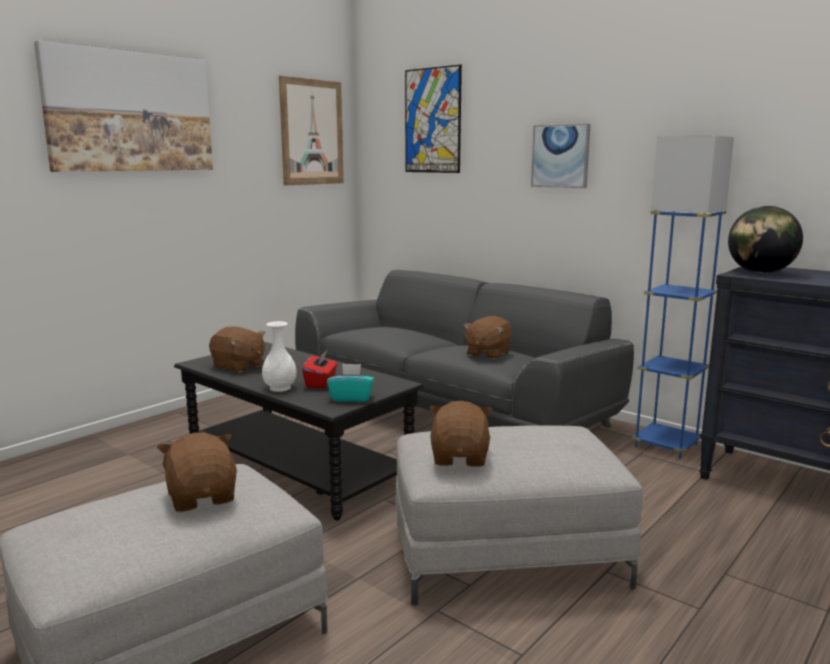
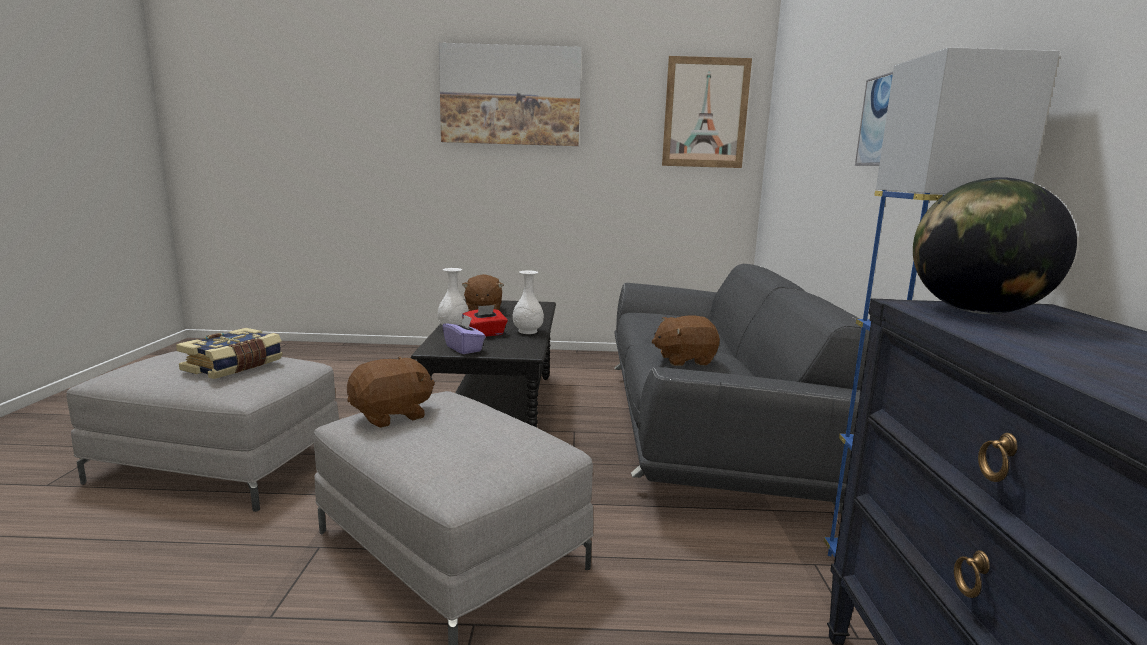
camera: 50 degrees right, 0 degrees up
brown plush toy [157,432,237,512] -> book [176,328,283,379]
turquoise tissue box [327,363,374,402] -> purple tissue box [443,314,486,354]
picture [405,64,462,173] -> none
none -> white vase [513,270,544,334]

